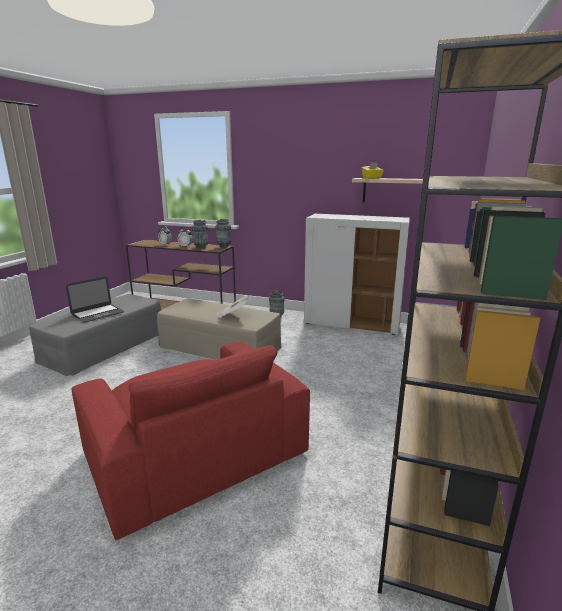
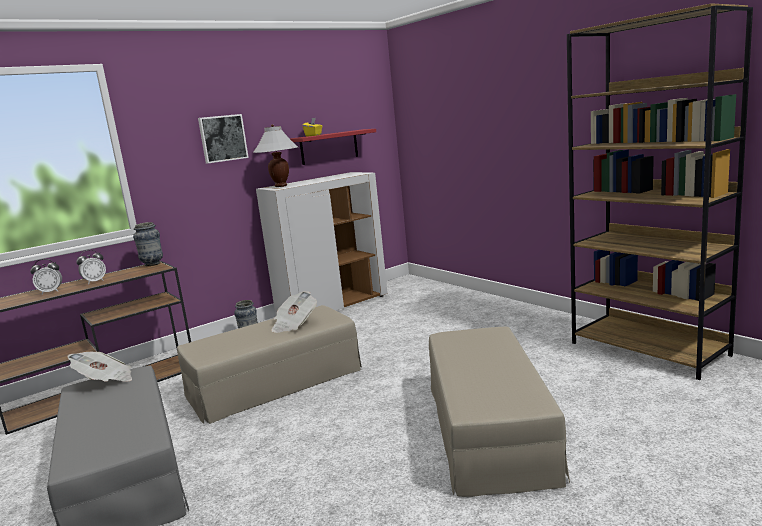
camera: 55 degrees left, 5 degrees down
laptop [66,277,124,323] -> none
red armchair [72,341,310,540] -> beige ottoman [429,327,570,497]
vase [192,220,209,249] -> none
beige shelf [352,178,423,202] -> red shelf [290,129,376,165]
none -> newspaper [67,352,132,382]
none -> picture [198,114,249,164]
none -> white table lamp [253,124,298,187]

